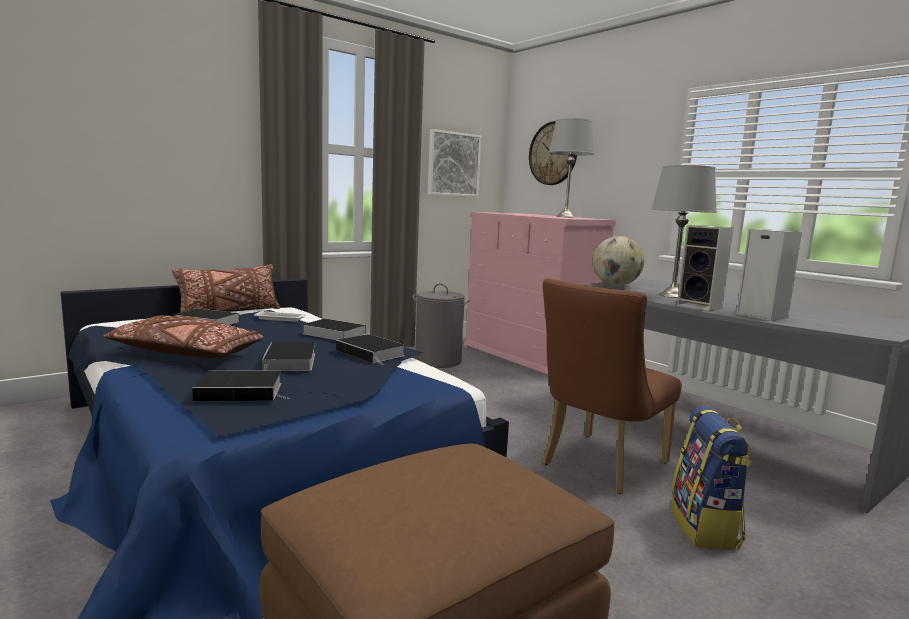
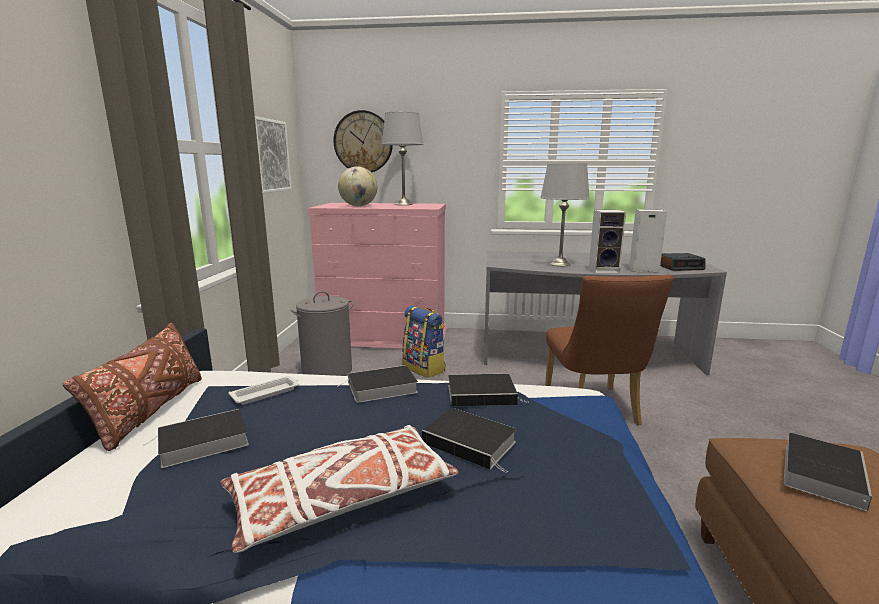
camera: 45 degrees left, 5 degrees up
brown pillow [103,315,264,358] -> white pillow [221,425,459,553]
book [192,371,290,401] -> book moved to [784,433,872,512]
globe [593,236,645,286] -> globe moved to [338,166,377,206]
backpack [671,407,752,550] -> backpack moved to [402,306,446,378]
none -> alarm clock [660,253,706,271]

